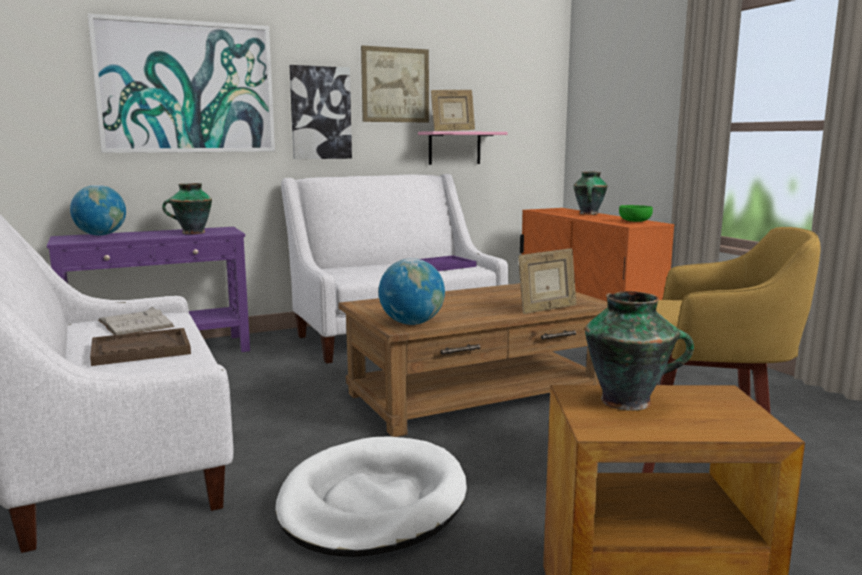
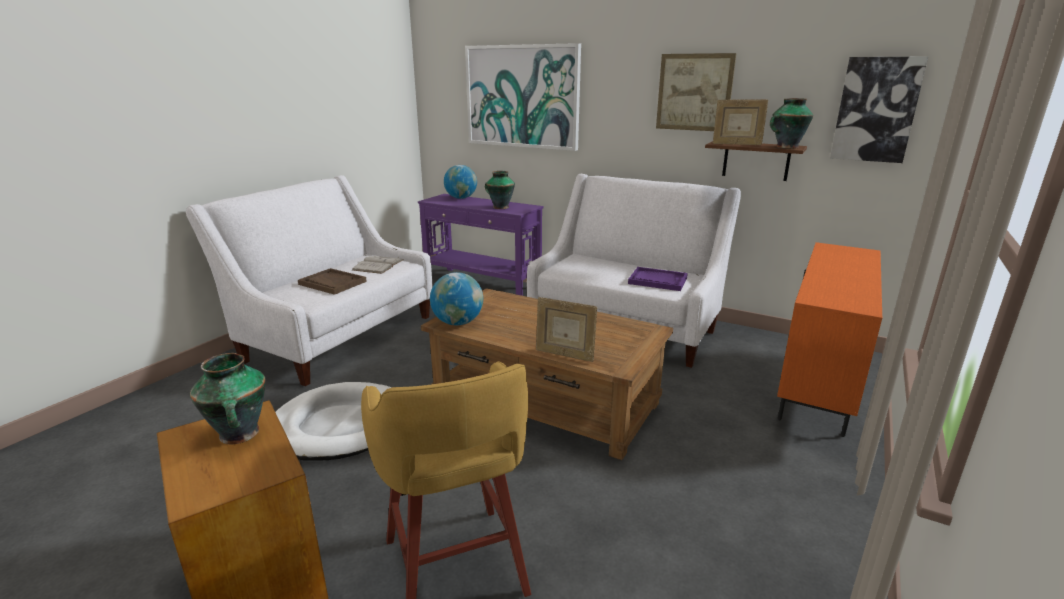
camera: 55 degrees right, 10 degrees up
picture [290,65,352,159] -> picture moved to [830,56,928,163]
pink shelf [418,131,508,165] -> brown shelf [705,141,807,181]
vase [573,172,608,215] -> vase moved to [770,98,813,149]
green bowl [619,205,653,222] -> none

